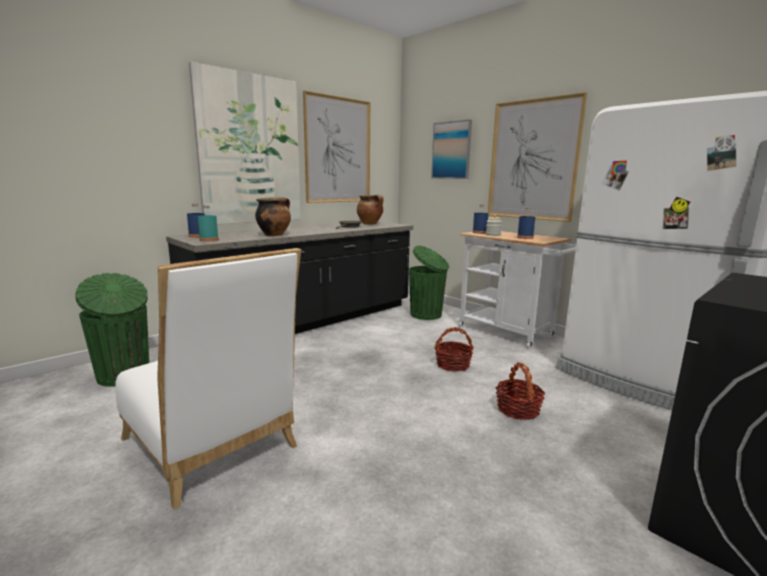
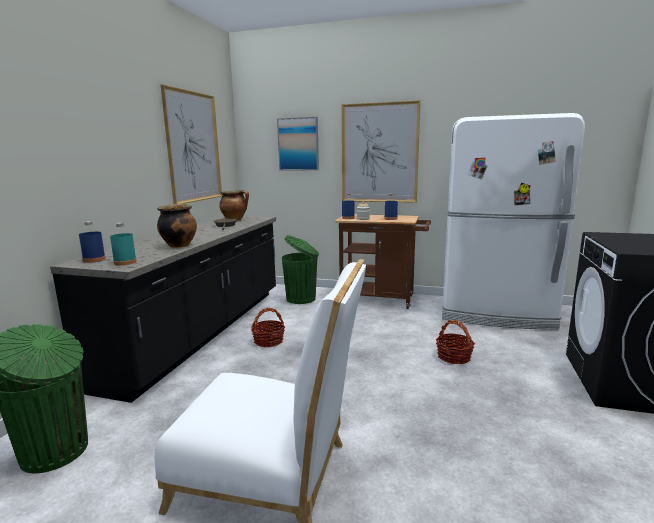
camera: 30 degrees left, 0 degrees up
picture [189,62,301,224] -> none
basket [434,327,473,372] -> basket moved to [251,308,285,347]
white cart [459,231,576,349] -> brown cart [335,214,431,309]

